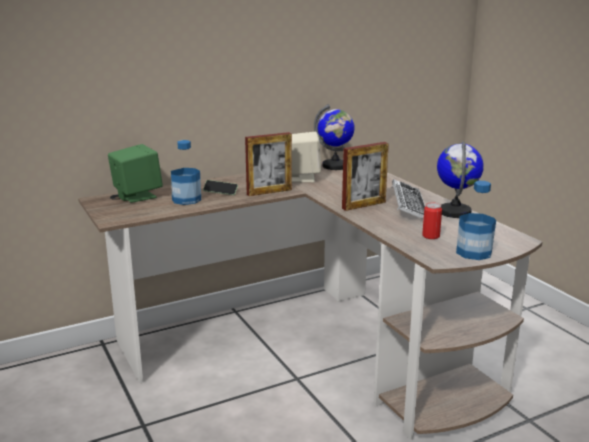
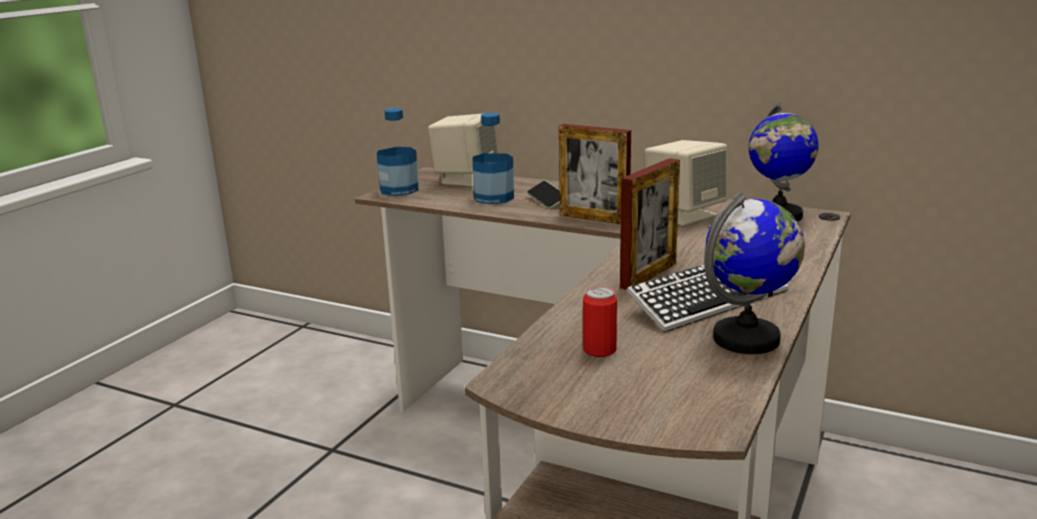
camera: 55 degrees right, 0 degrees up
green speaker [108,144,163,203] -> beige speaker [428,114,497,186]
picture frame [342,142,389,211] -> picture frame turned 75 degrees counterclockwise [620,158,680,290]
bottle [456,181,496,260] -> bottle moved to [377,108,419,196]

